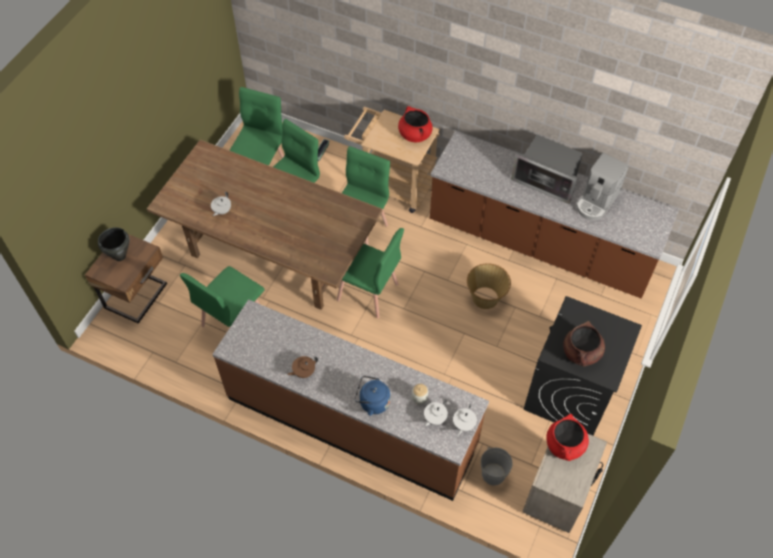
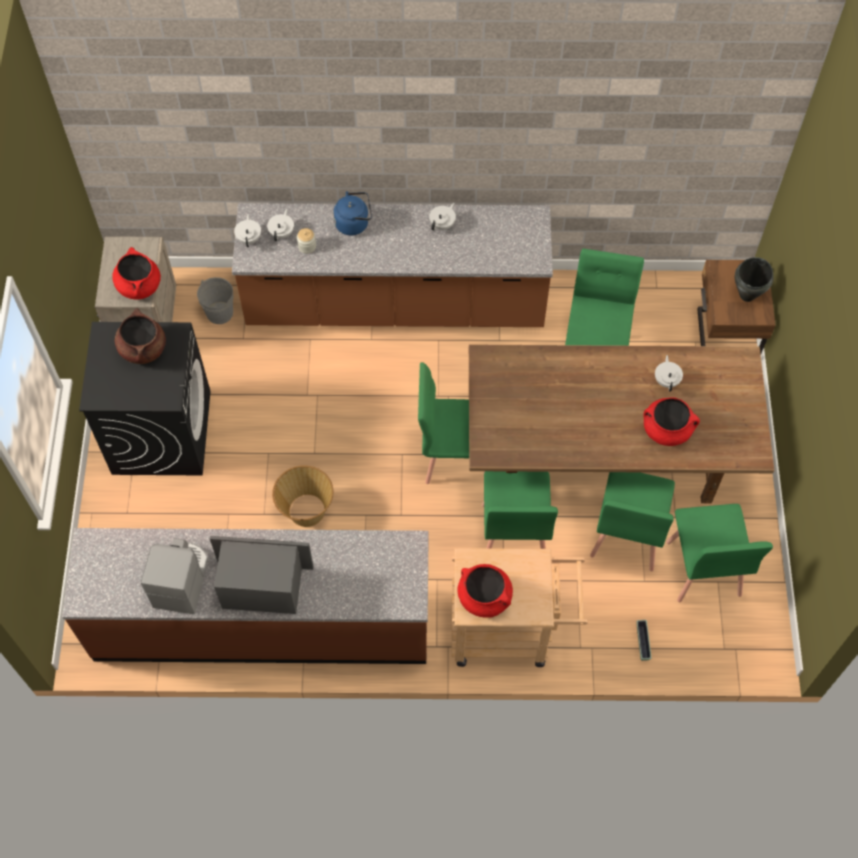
camera: 155 degrees right, 5 degrees up
brown teapot [287,356,318,378] -> white teapot [429,203,456,231]
none -> red cooking pot [644,397,700,446]

